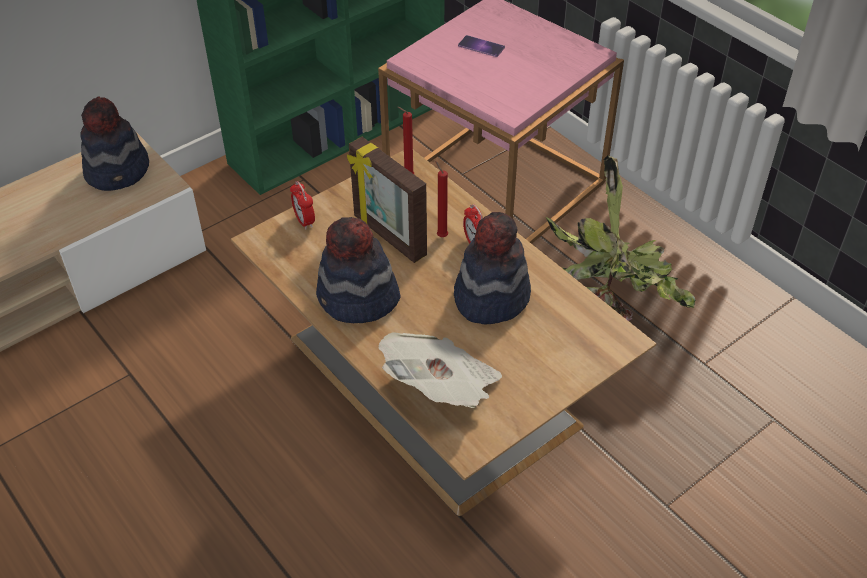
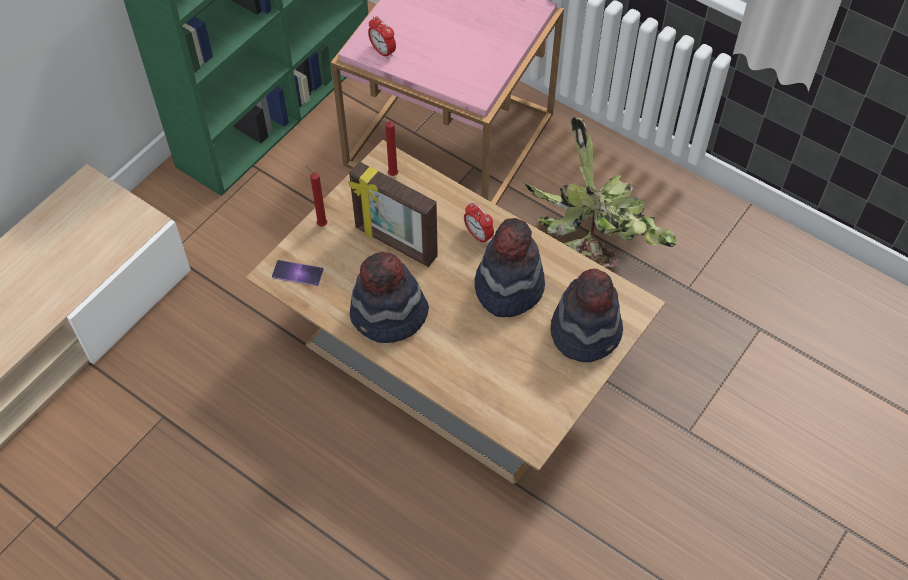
camera: 15 degrees left, 10 degrees up
hat [80,96,149,191] -> hat moved to [550,269,623,362]
alarm clock [290,181,315,230] -> alarm clock moved to [368,16,396,59]
newspaper [378,332,502,408] -> none
red candle [435,161,448,237] -> red candle moved to [306,166,328,227]
phone [458,35,505,57] -> phone moved to [272,260,324,286]

